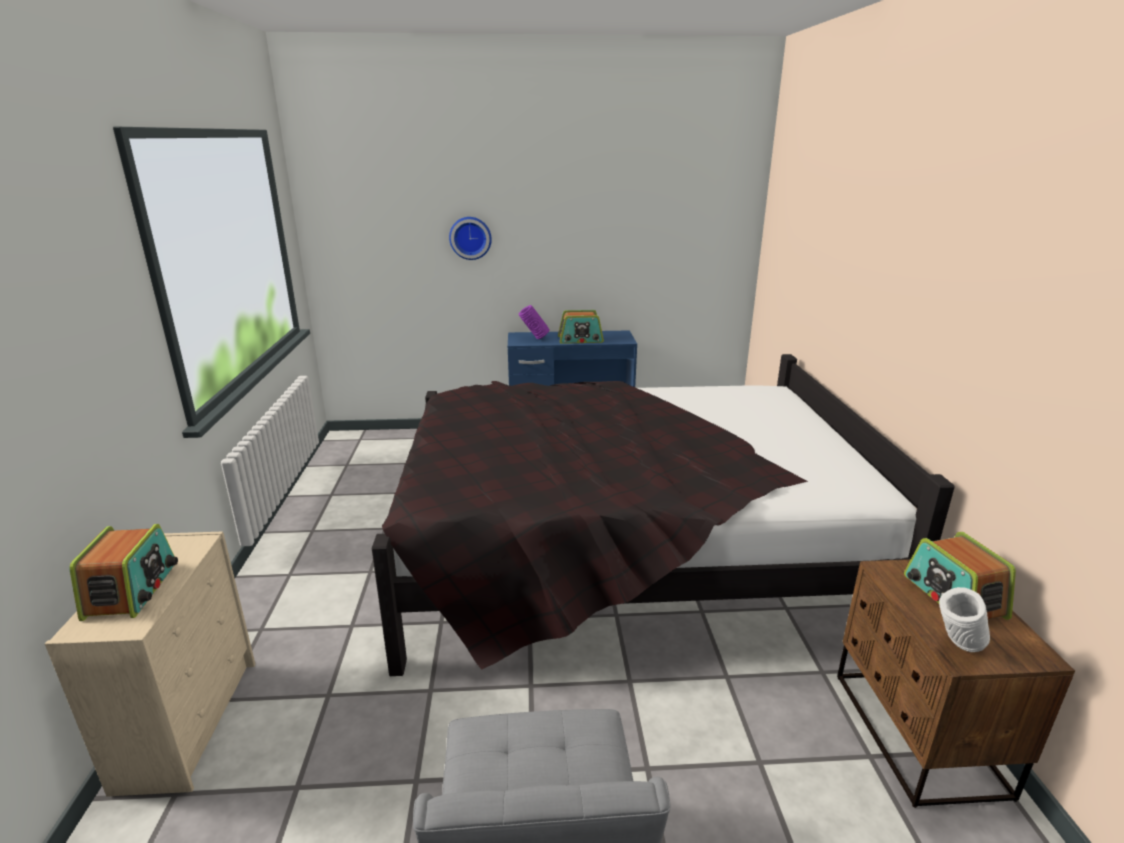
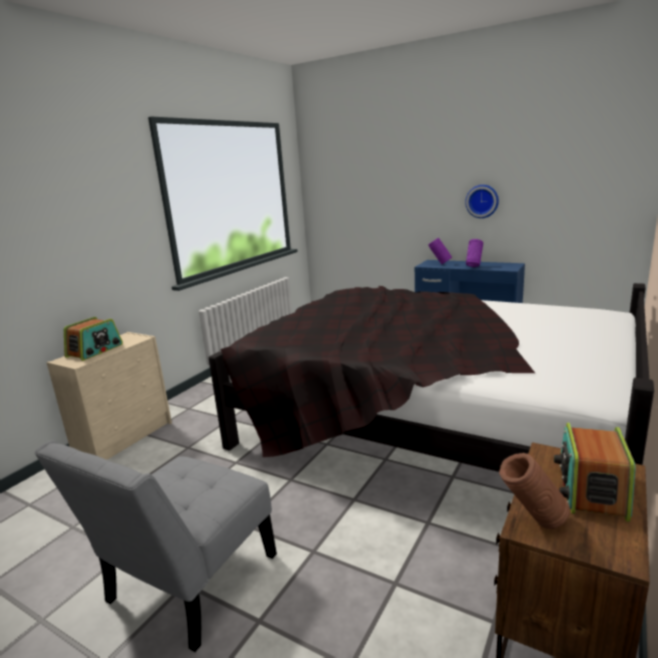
camera: 35 degrees right, 5 degrees down
wall clock [449,217,492,260] -> wall clock moved to [465,185,499,218]
radio [558,310,604,344] -> purple vase [466,239,483,267]
white vase [939,587,990,652] -> brown vase [499,453,570,529]

